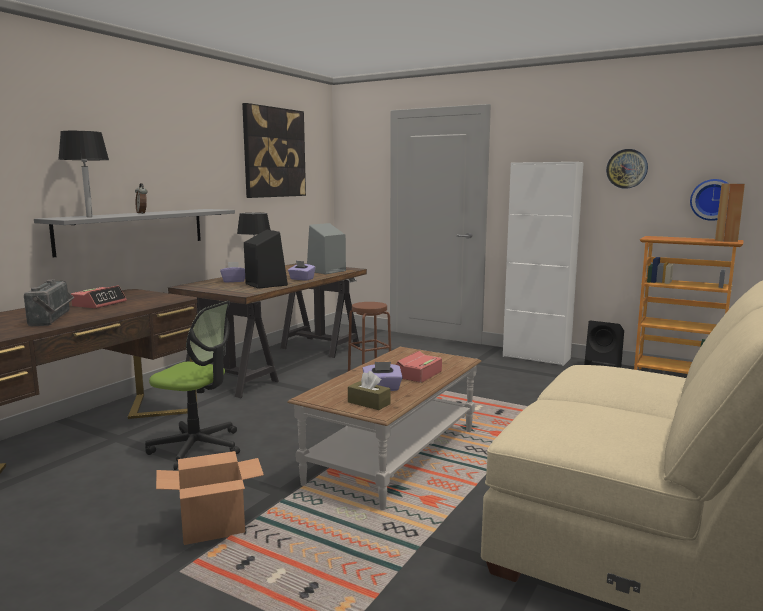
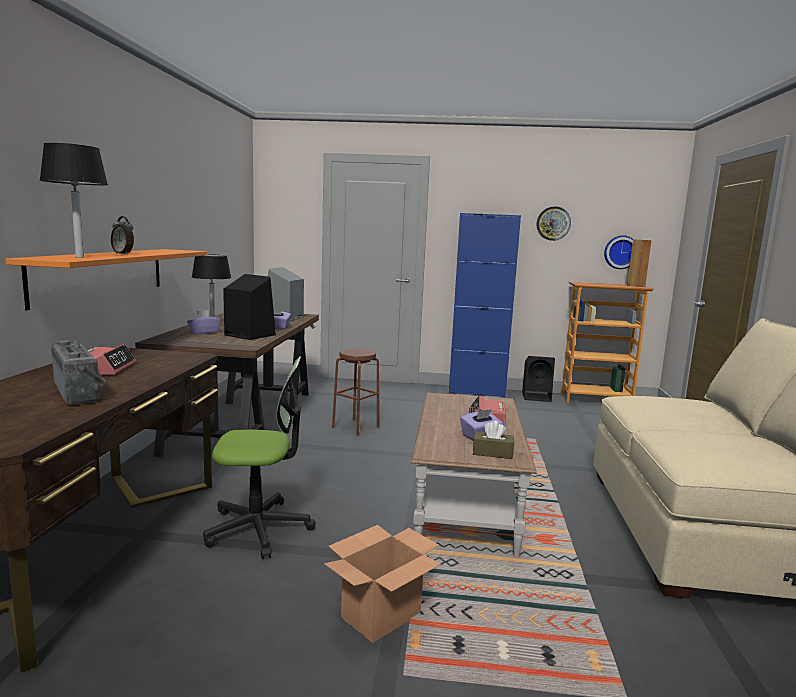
camera: 25 degrees left, 0 degrees up
grey shelf [34,209,235,257] -> orange shelf [5,249,207,310]
picture [242,103,306,198] -> none
white cabinet [503,162,584,366] -> blue cabinet [449,213,521,398]

